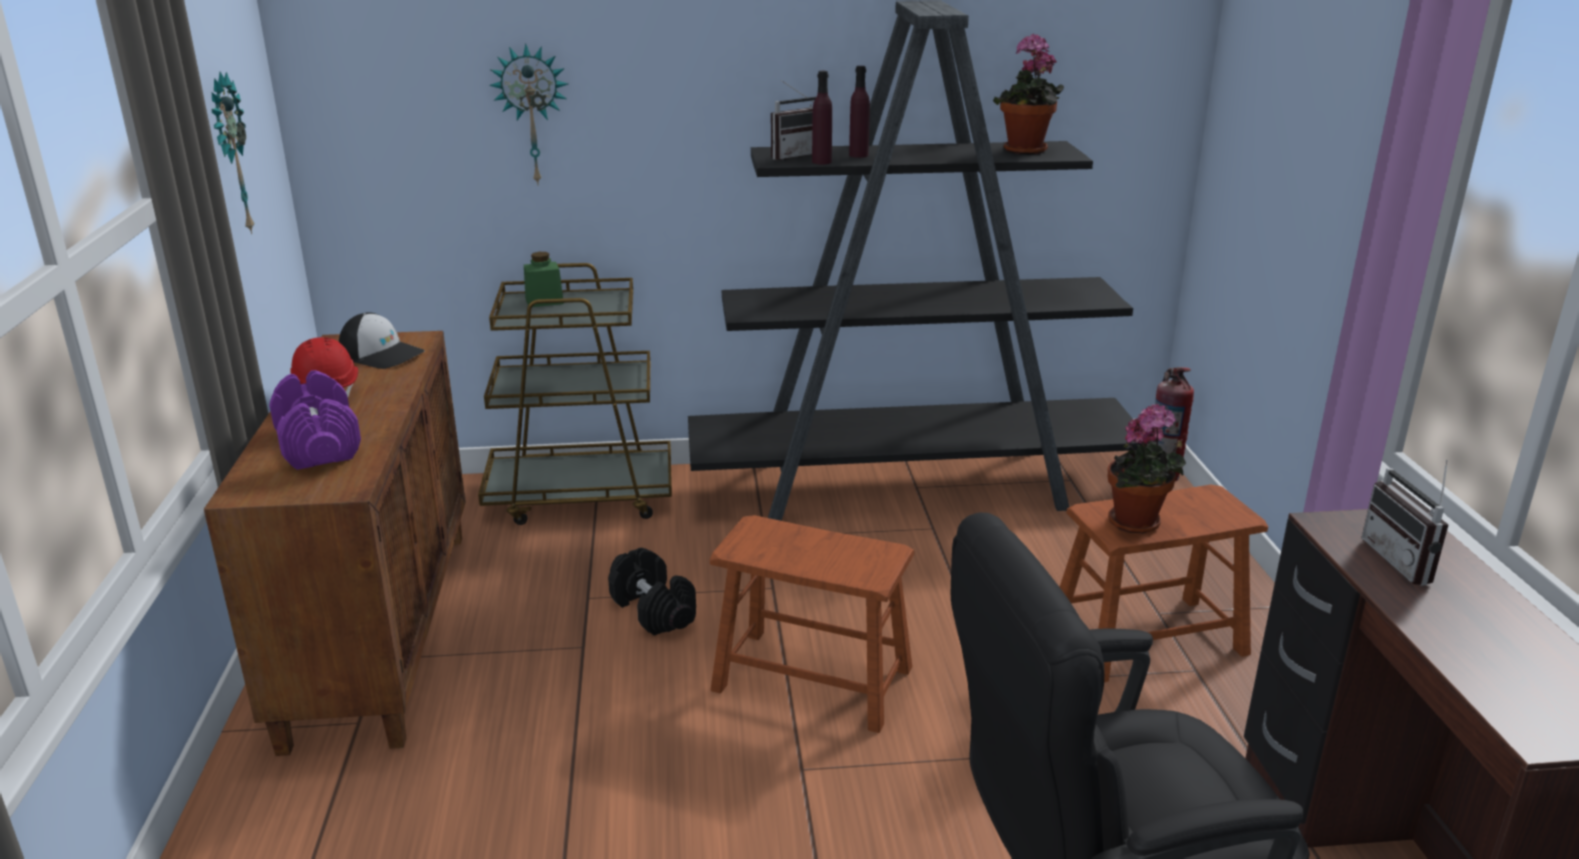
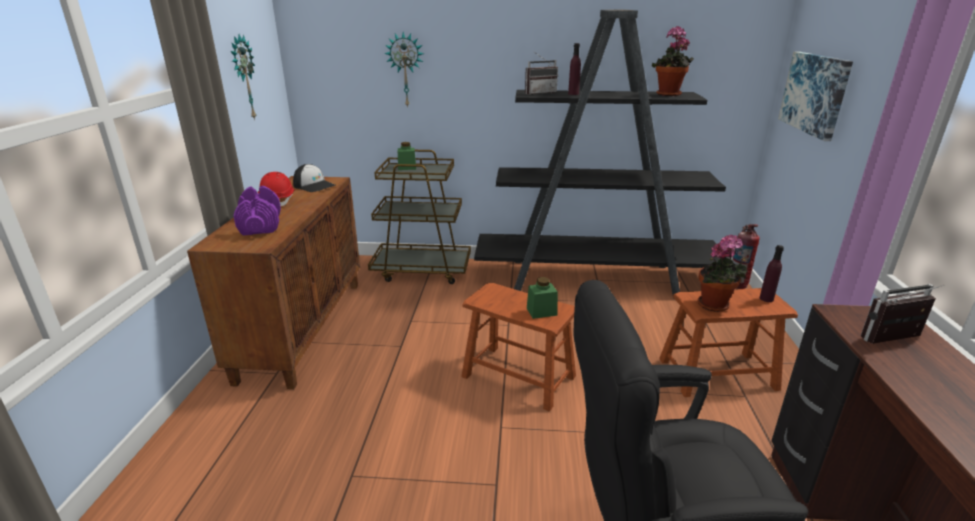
camera: 10 degrees right, 0 degrees up
black dumbbell [608,547,696,636] -> none
purple bottle [812,71,832,165] -> purple bottle moved to [760,245,784,302]
radio [1361,460,1449,586] -> radio turned 75 degrees clockwise [861,284,944,344]
none -> green jar [527,277,558,319]
none -> picture [778,52,853,141]

